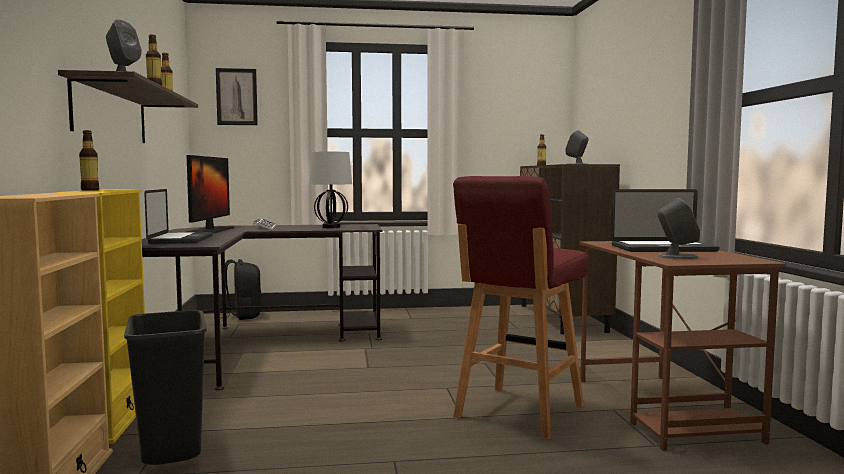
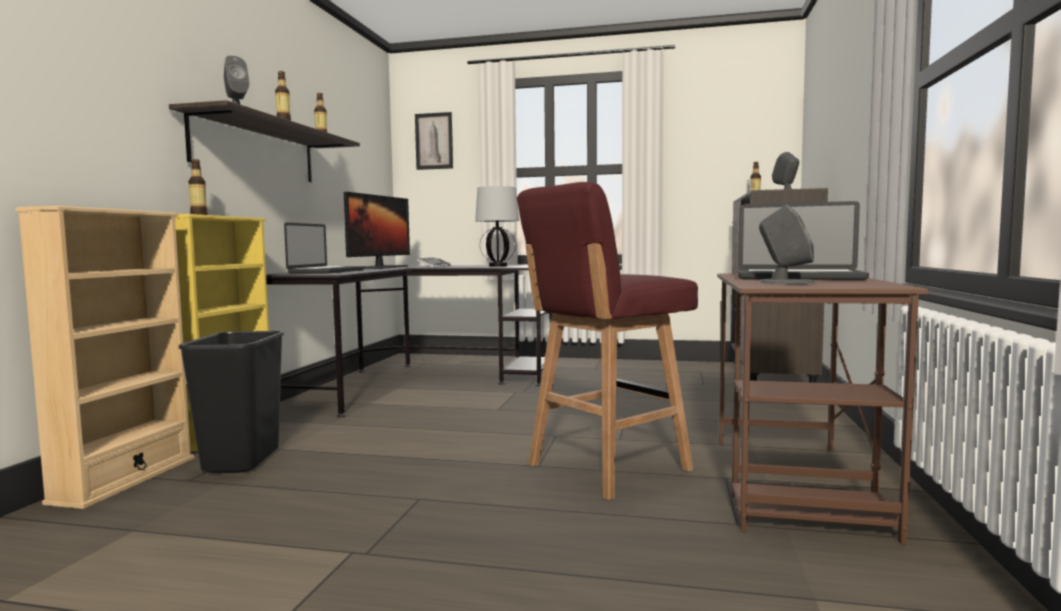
camera: 20 degrees right, 0 degrees up
black backpack [222,259,261,320] -> none

